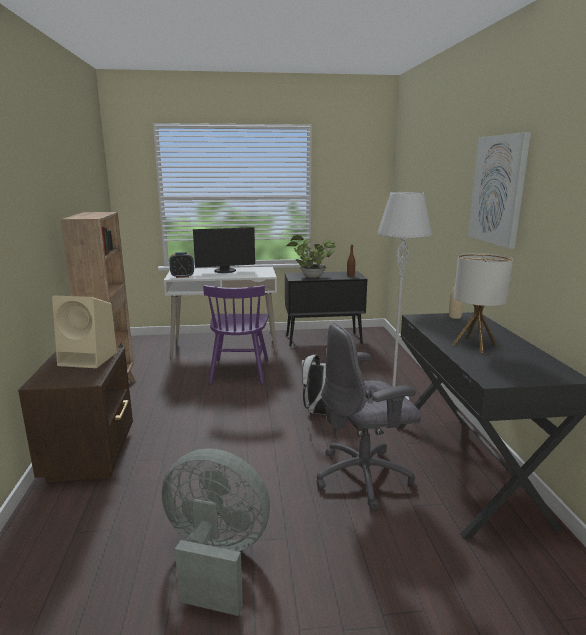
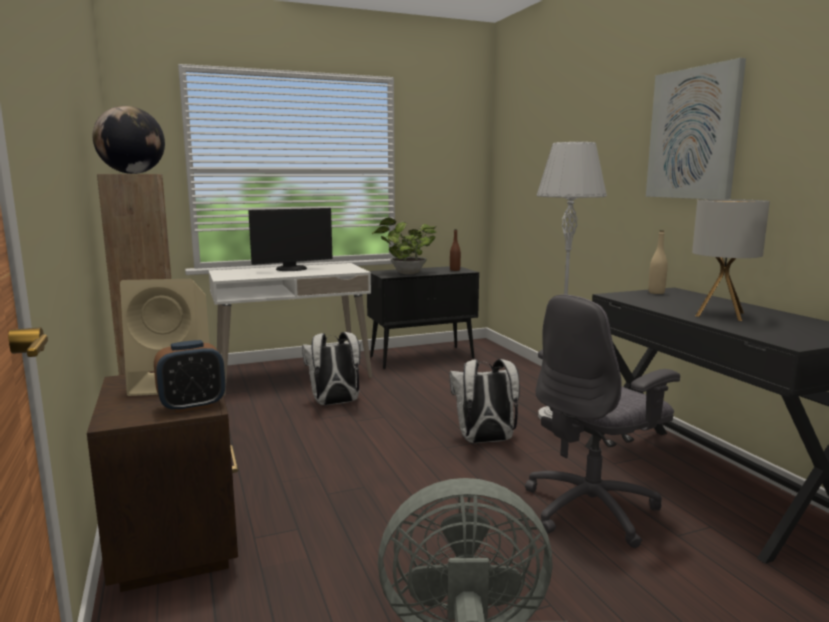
camera: 15 degrees left, 5 degrees down
alarm clock [169,252,194,278] -> alarm clock moved to [154,340,225,413]
purple chair [203,285,269,384] -> white backpack [302,332,361,405]
none -> globe [92,106,165,174]

